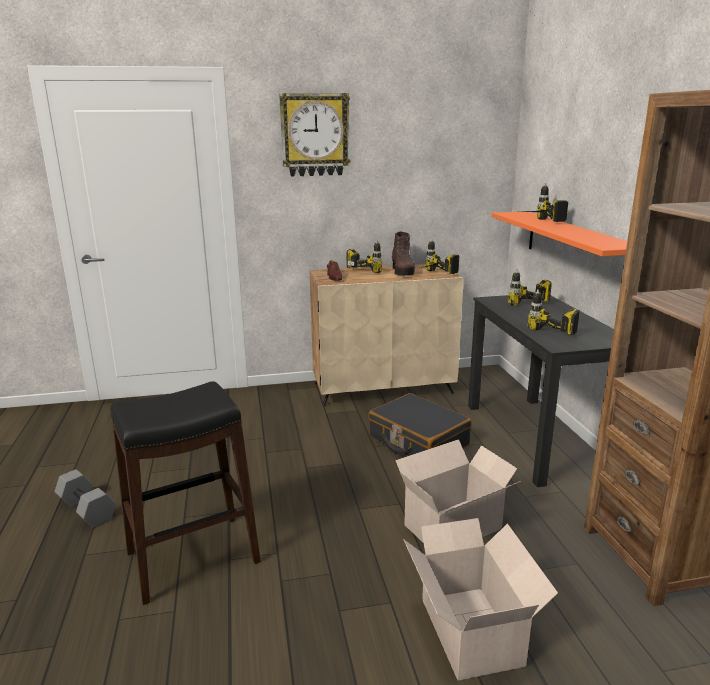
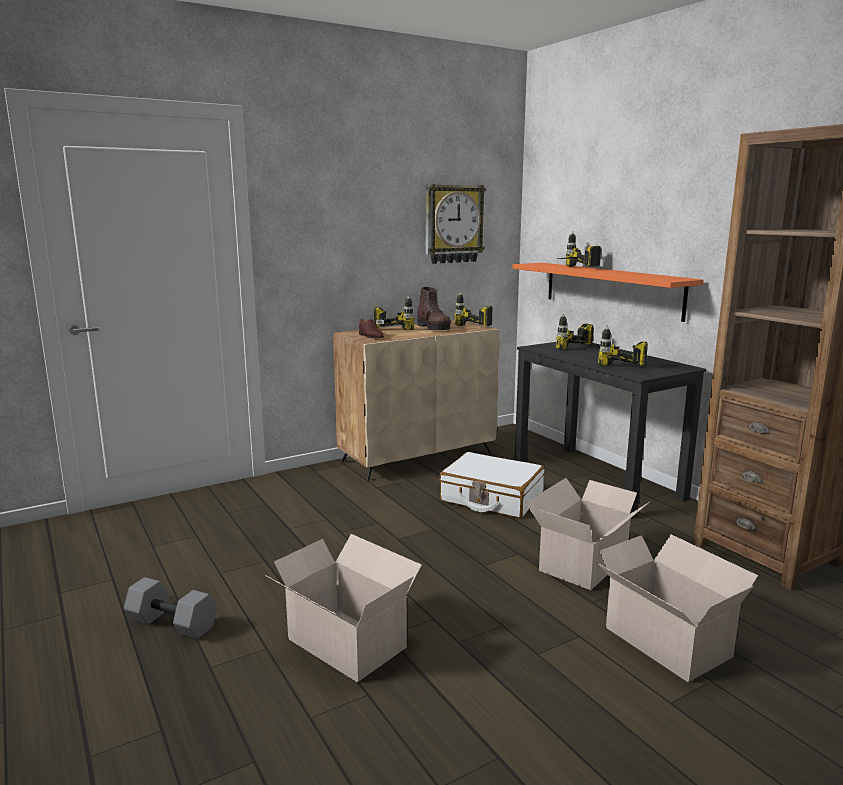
camera: 20 degrees left, 5 degrees down
black stool [110,381,261,605] -> cardboard box [265,534,422,682]
wall clock [279,93,350,176] -> wall clock moved to [426,184,486,264]
black suitcase [368,393,471,456] -> white suitcase [439,452,544,519]

